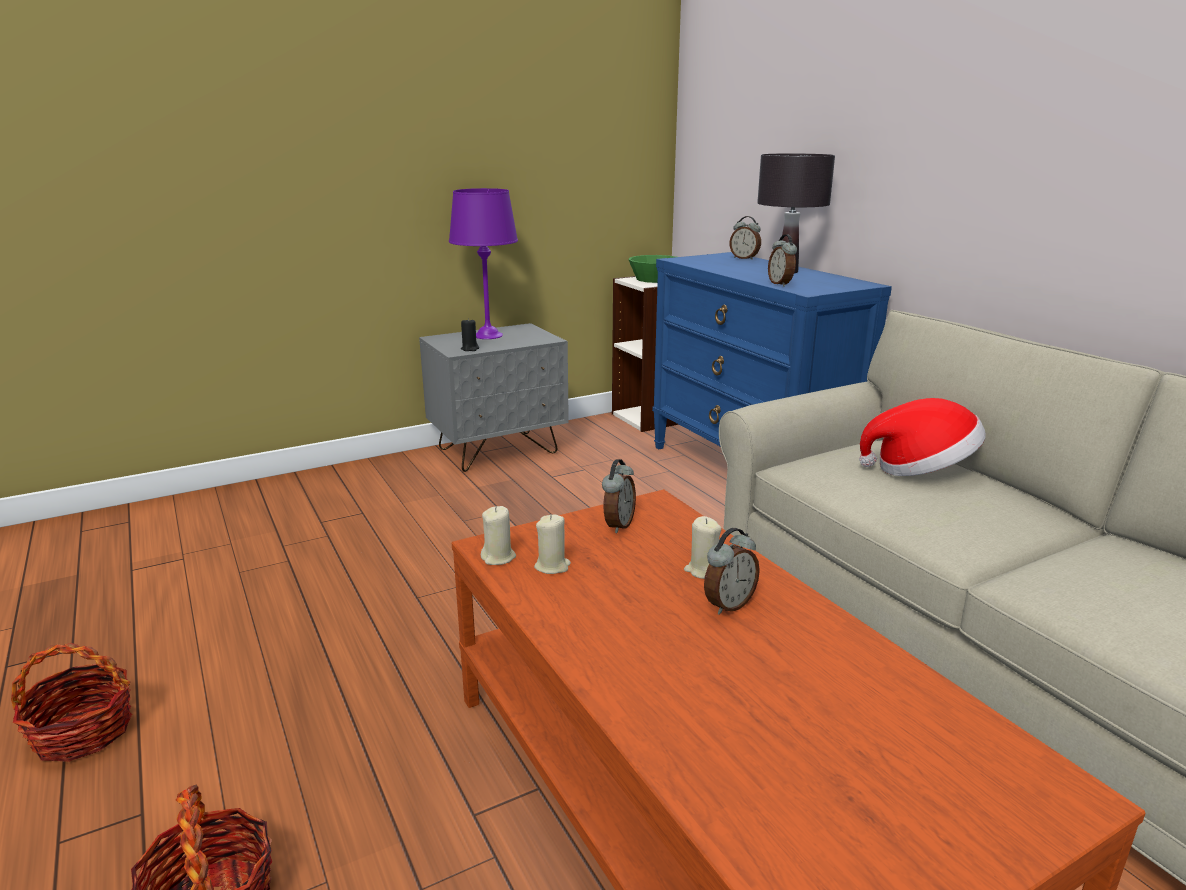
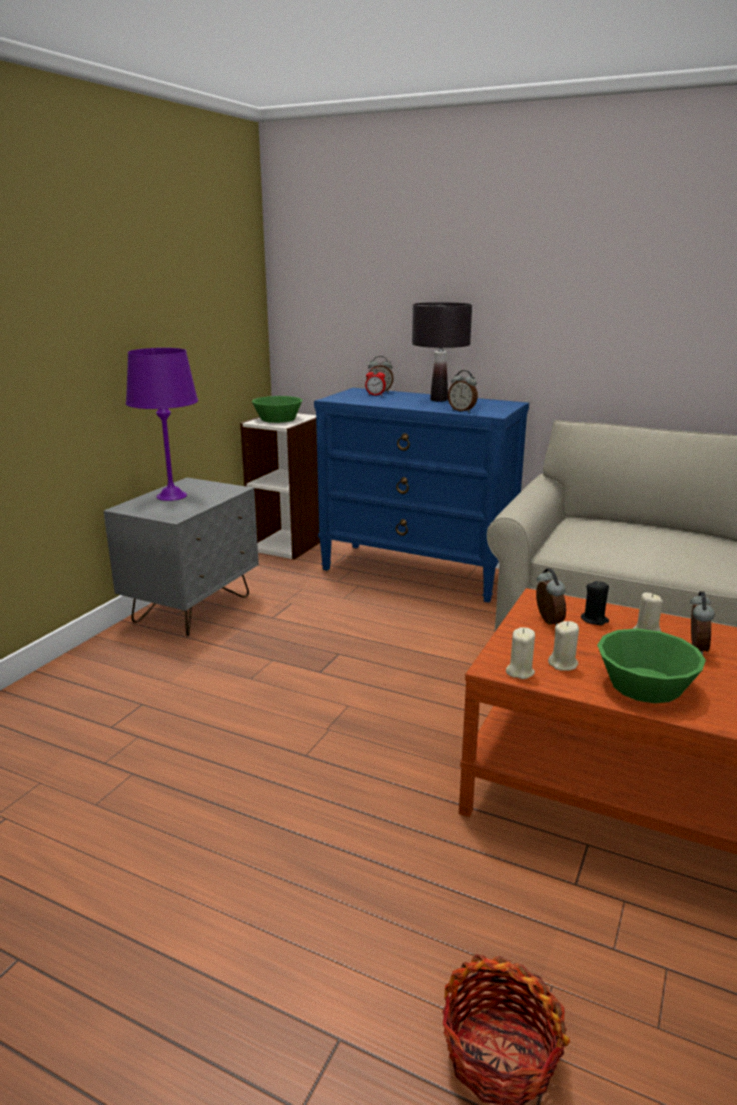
camera: 35 degrees left, 0 degrees up
basket [11,643,132,762] -> none
black candle [461,318,479,351] -> black candle moved to [581,581,609,625]
hat [859,398,986,476] -> none
none -> alarm clock [365,368,386,396]
none -> green bowl [597,628,706,703]

